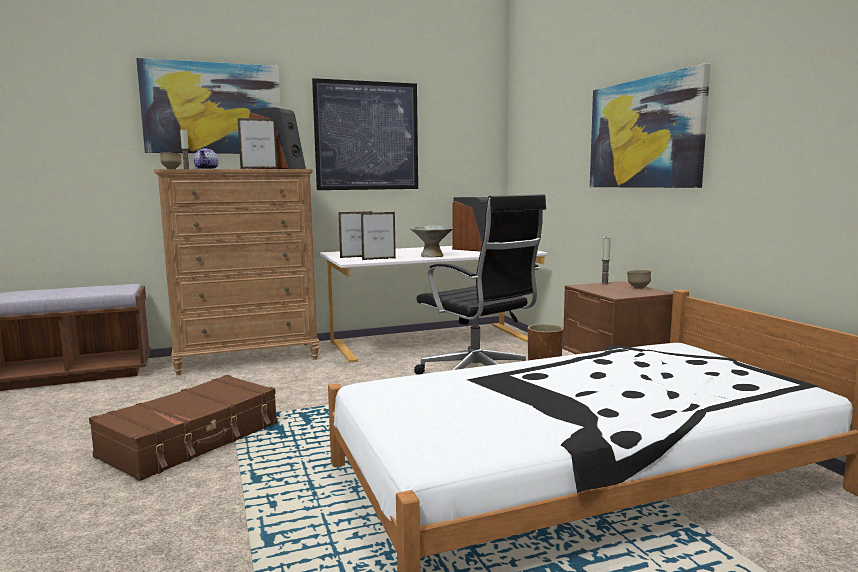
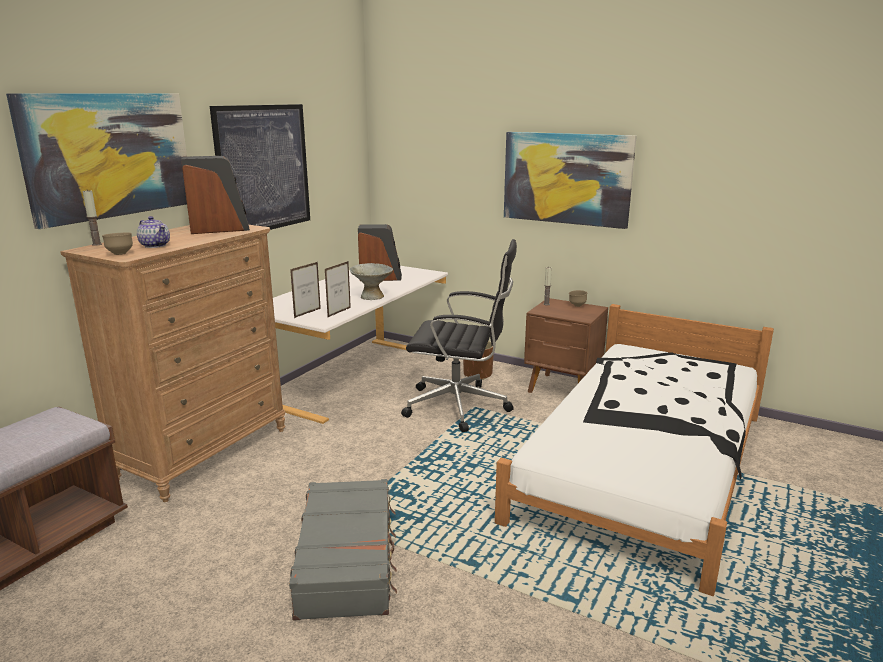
camera: 40 degrees left, 10 degrees up
brown suitcase [89,375,277,481] -> grey suitcase [289,479,397,620]
picture frame [237,118,278,169] -> none

